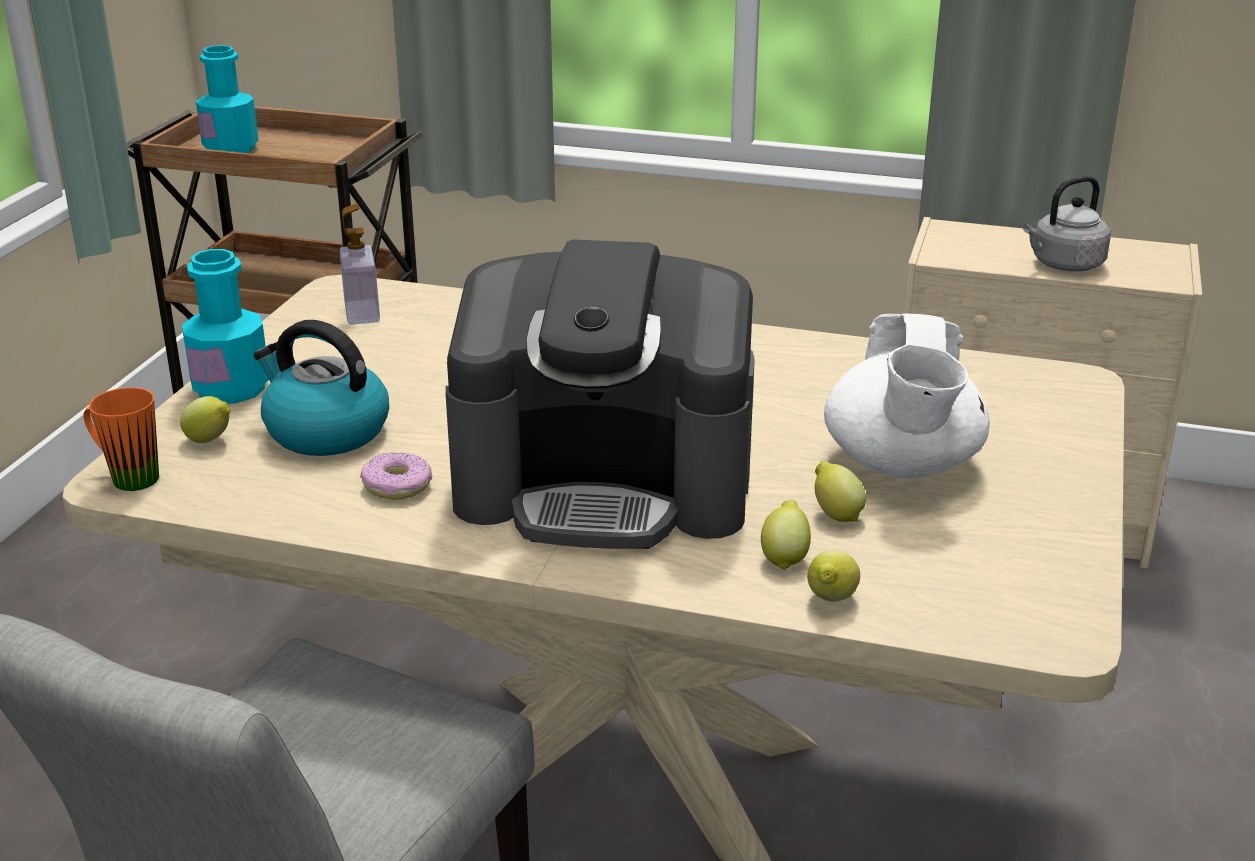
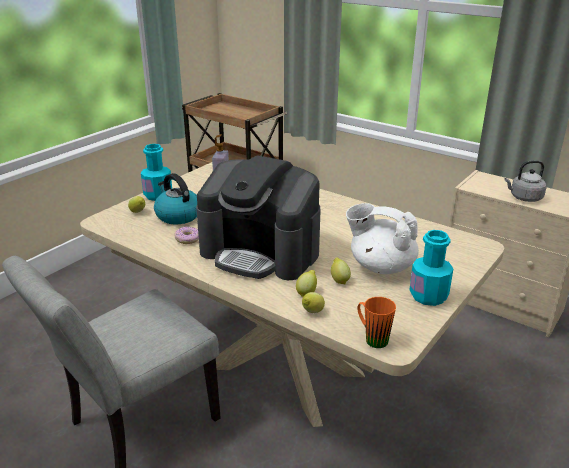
camera: 20 degrees right, 0 degrees up
orange mug [84,387,159,491] -> orange mug moved to [357,297,396,348]
turquoise bottle [196,45,259,153] -> turquoise bottle moved to [409,230,454,306]
white teapot [824,314,990,479] -> white teapot turned 90 degrees clockwise [346,203,419,274]

